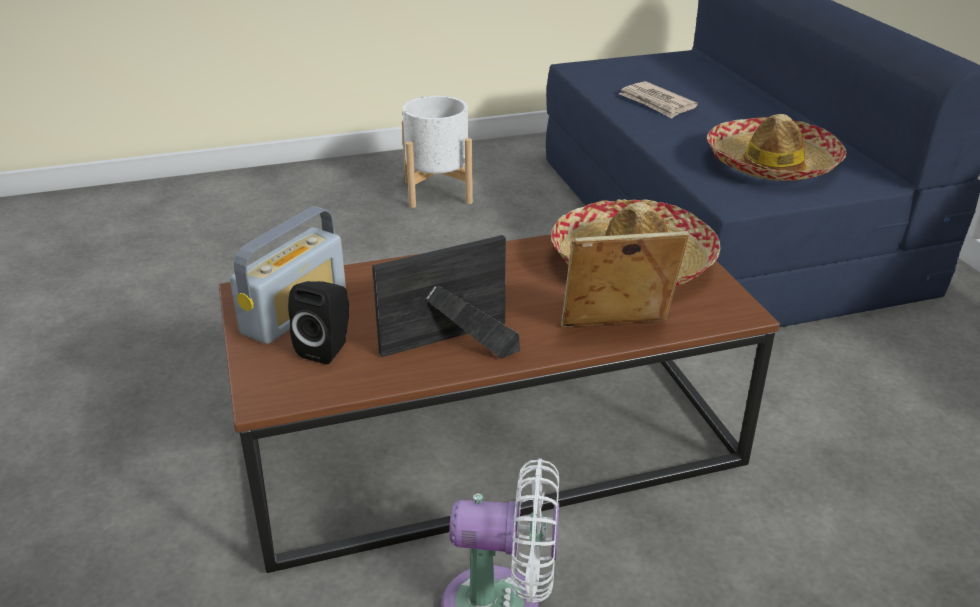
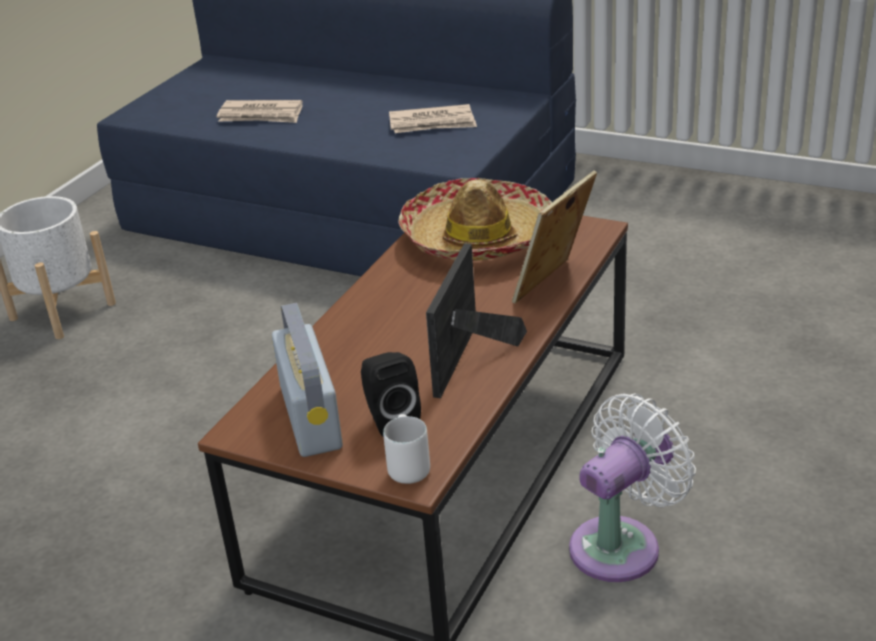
camera: 45 degrees left, 0 degrees up
hat [707,114,847,181] -> newspaper [389,104,477,133]
none -> white mug [383,414,430,484]

